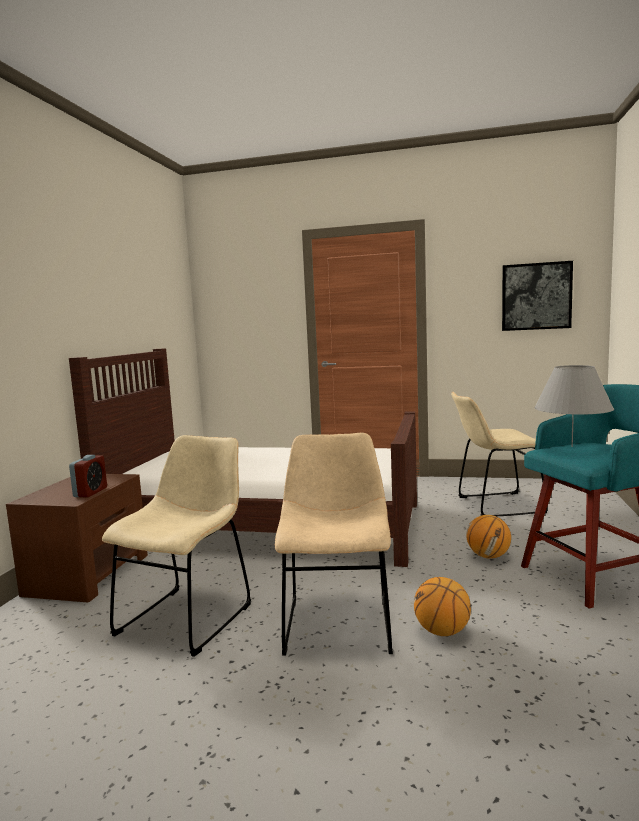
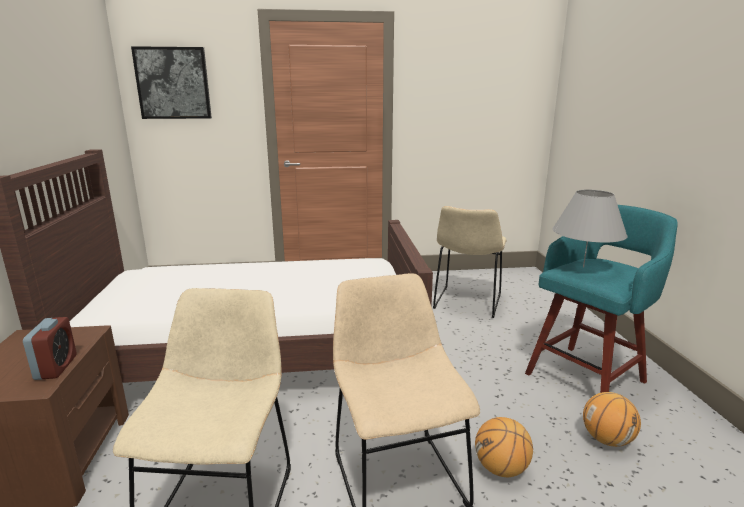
camera: 20 degrees left, 10 degrees up
beige chair [451,392,548,516] -> beige chair turned 45 degrees counterclockwise [433,206,507,318]
basketball [466,515,511,559] -> basketball moved to [583,392,641,447]
picture [502,261,573,331] -> picture moved to [131,46,212,119]

